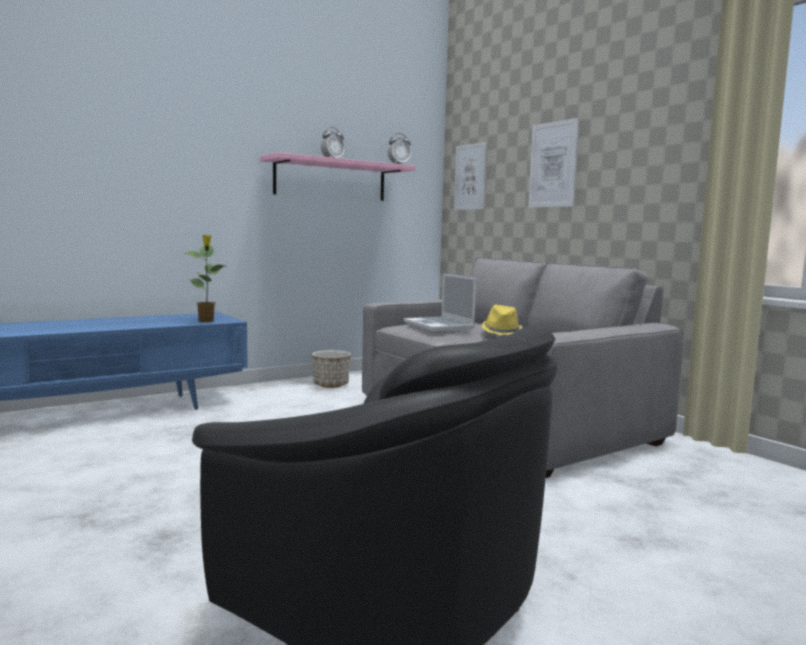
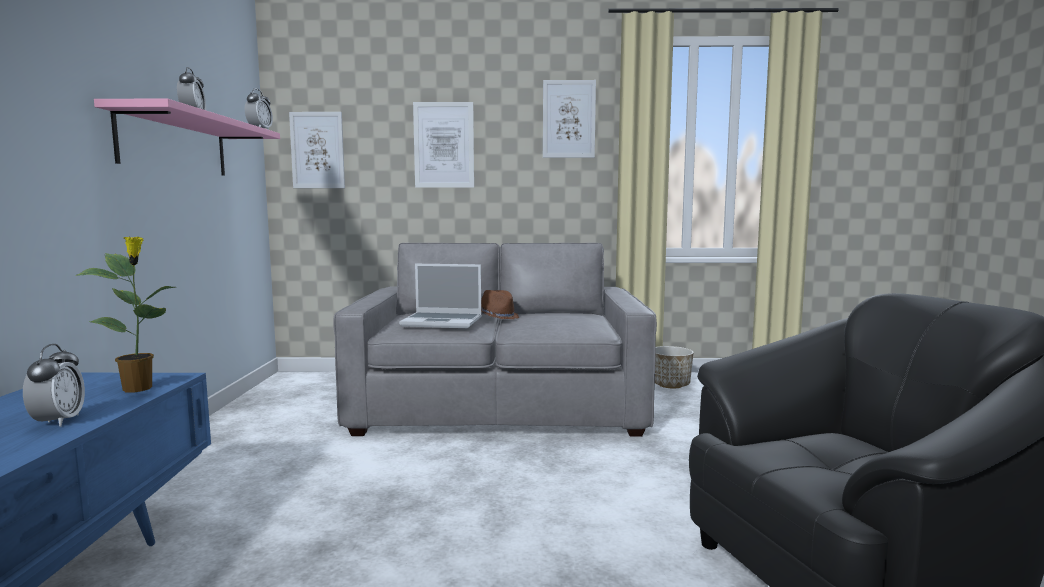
camera: 55 degrees left, 0 degrees up
planter [312,350,351,388] -> planter moved to [655,346,694,389]
yellow hat [482,305,523,335] -> brown hat [481,290,519,319]
none -> alarm clock [23,344,85,427]
none -> picture [543,80,596,158]

